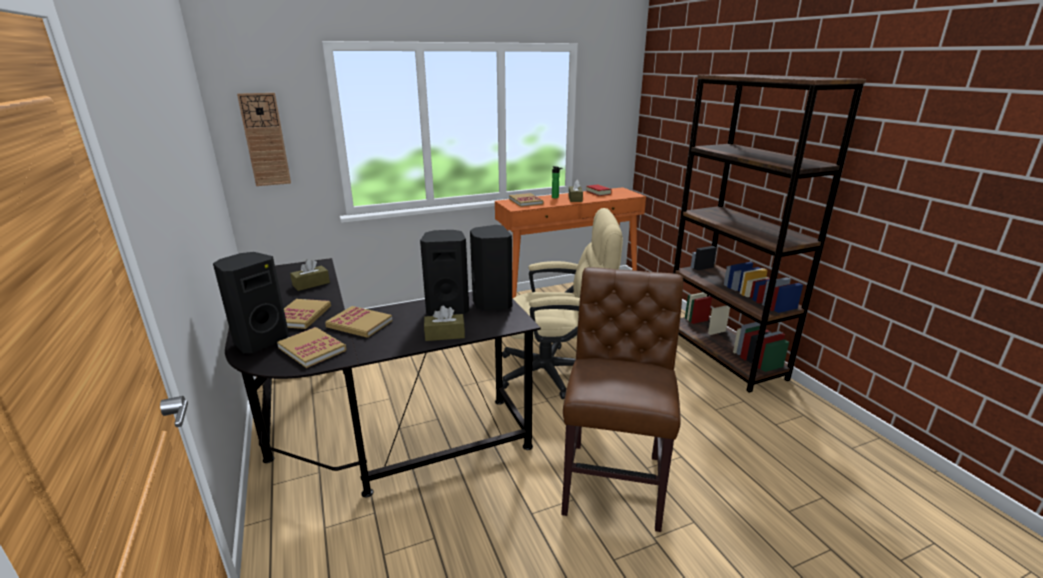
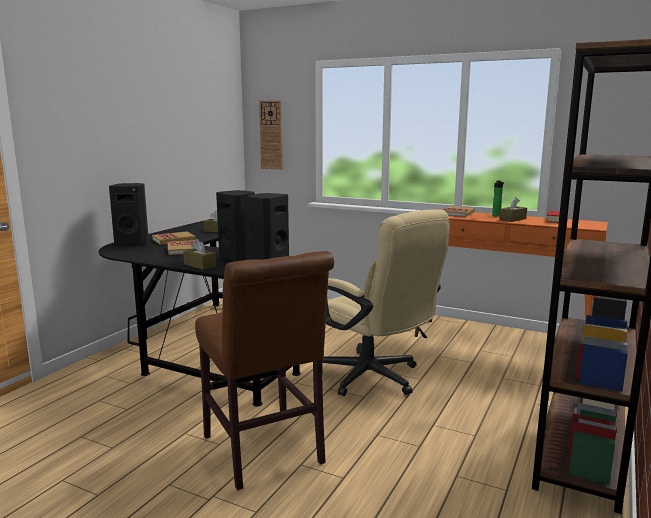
camera: 50 degrees right, 10 degrees down
book [277,327,346,368] -> none
brown chair [561,267,683,532] -> brown chair turned 90 degrees clockwise [195,251,334,490]

